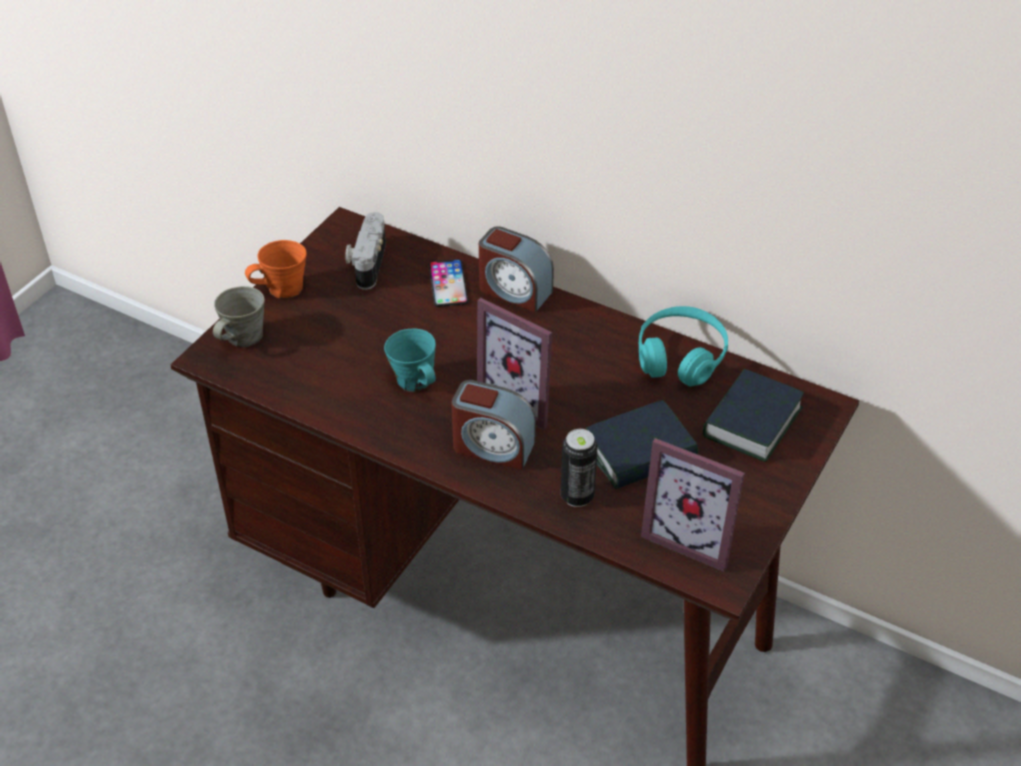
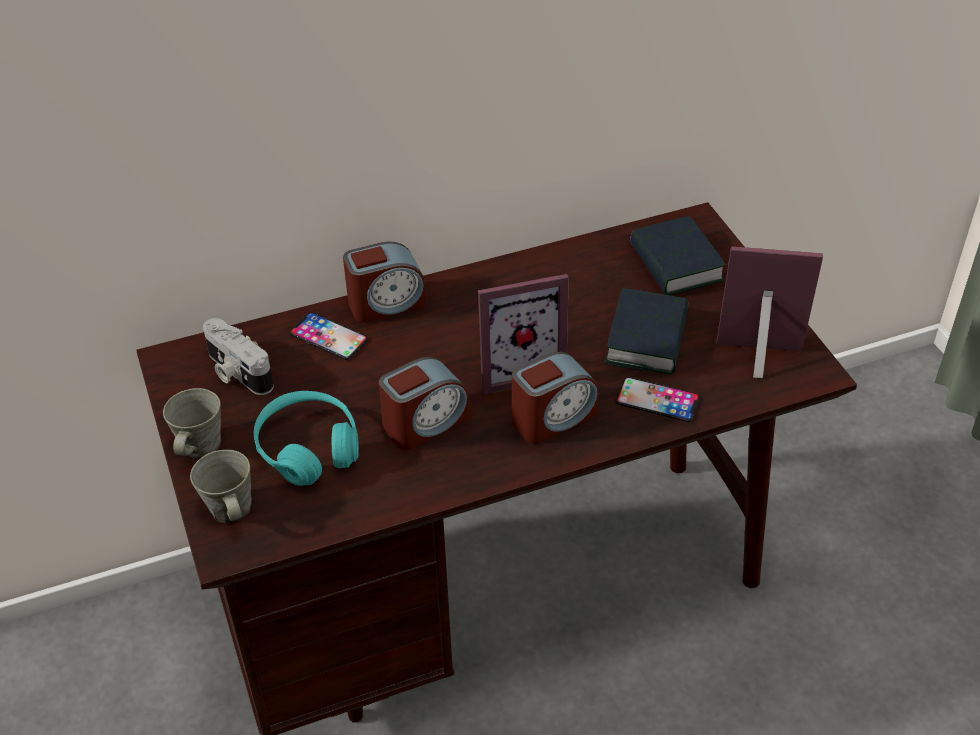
camera: 50 degrees left, 0 degrees up
orange mug [245,240,307,298] -> grey mug [163,388,221,458]
turquoise mug [384,328,436,392] -> alarm clock [379,357,469,450]
can [561,429,598,507] -> phone [616,377,700,422]
turquoise headphones [639,306,728,386] -> turquoise headphones moved to [254,391,359,486]
picture frame [641,438,745,572] -> picture frame turned 150 degrees counterclockwise [717,246,823,378]

